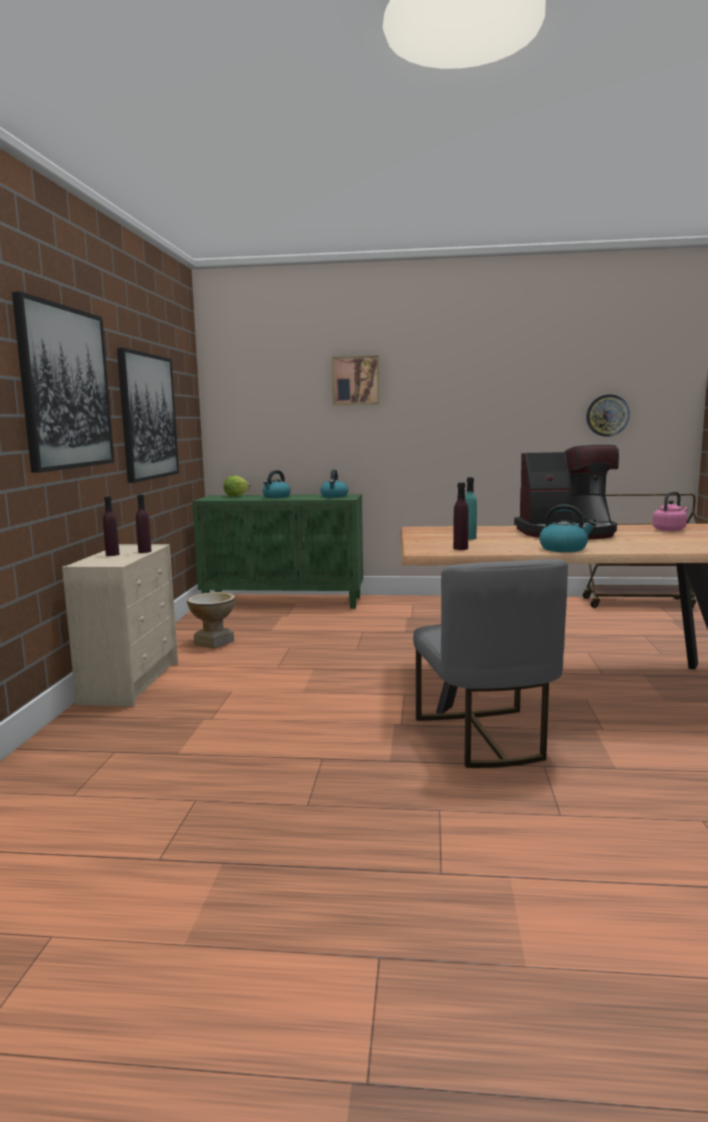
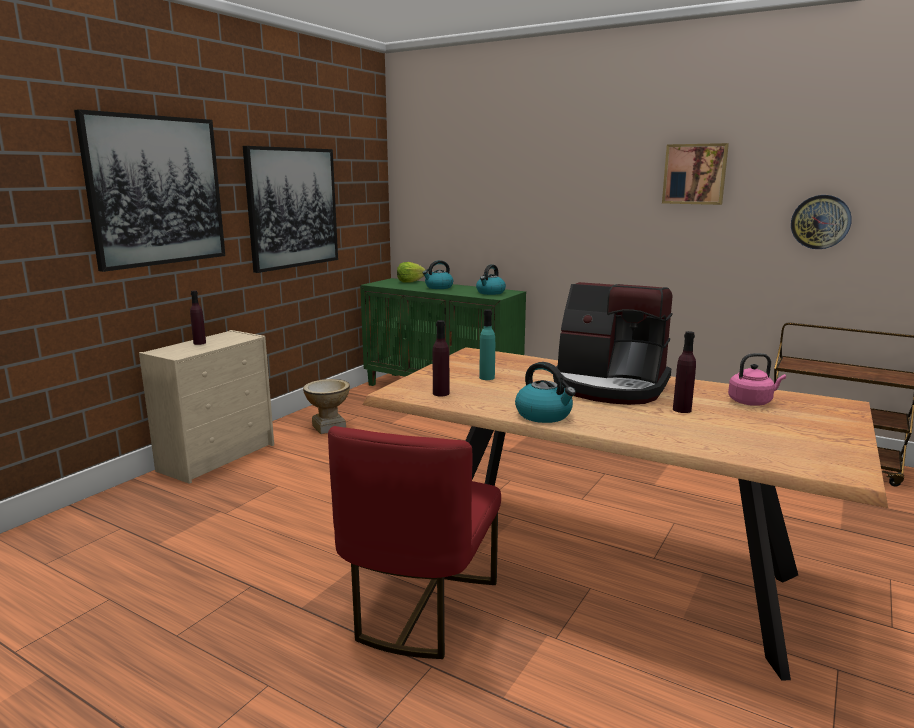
camera: 25 degrees right, 5 degrees up
purple bottle [136,494,152,553] -> purple bottle moved to [673,331,696,413]
picture [332,355,380,405] -> picture moved to [662,143,729,205]
grey chair [413,559,568,768] -> red chair [328,426,501,659]

